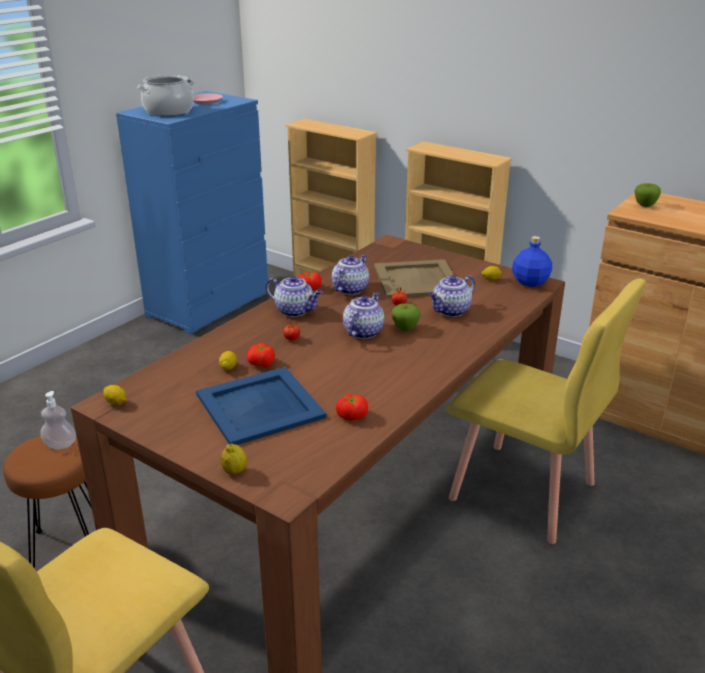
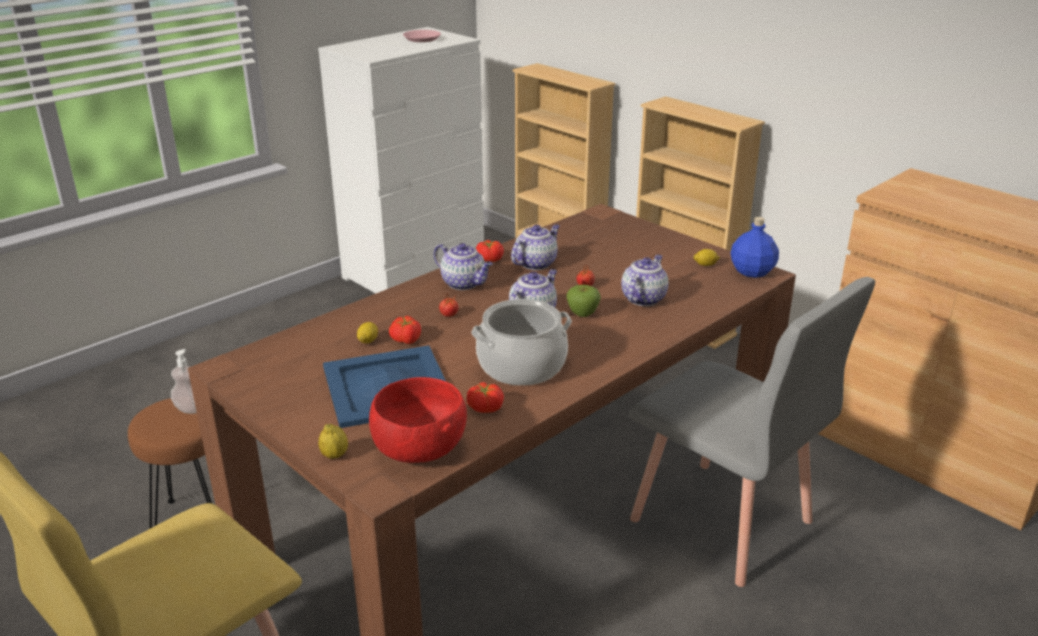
camera: 10 degrees right, 0 degrees up
lemon [103,385,126,405] -> none
blue dresser [116,91,268,335] -> white dresser [318,27,484,293]
cooking pot [137,75,194,116] -> cooking pot moved to [471,299,572,386]
beige tray [374,259,455,299] -> none
teapot [429,275,475,317] -> teapot turned 150 degrees clockwise [621,255,669,306]
yellow chair [446,278,646,544] -> grey chair [629,277,875,587]
apple [635,183,661,207] -> none
none -> red bowl [369,377,467,463]

